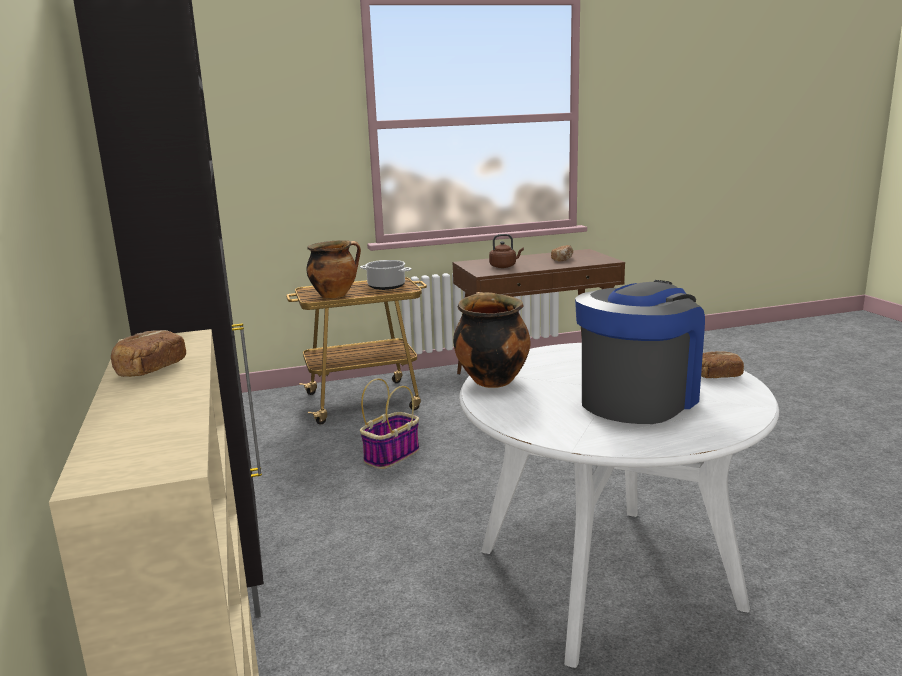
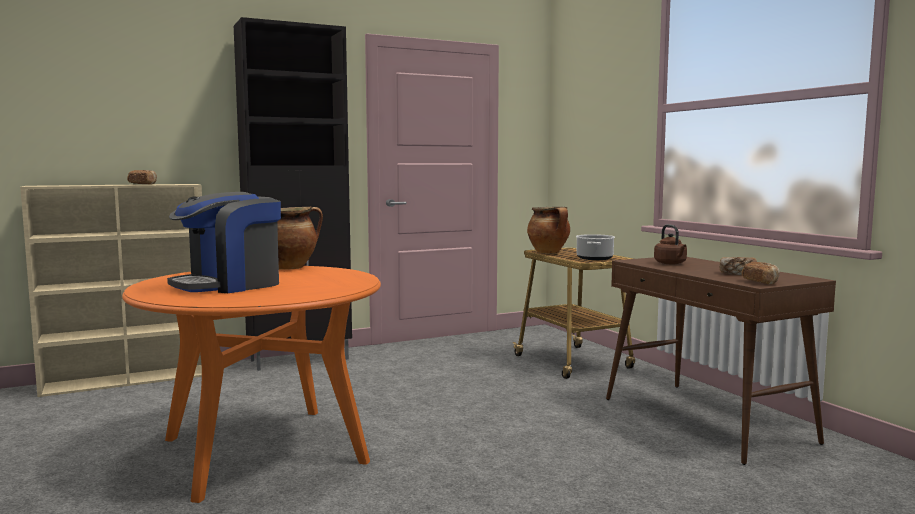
camera: 80 degrees right, 10 degrees down
basket [360,378,419,469] -> none
white dining table [459,343,779,668] -> orange dining table [122,266,381,503]
coffee machine [575,280,705,424] -> coffee machine turned 105 degrees clockwise [167,192,281,293]
bread [701,351,744,378] -> bread moved to [742,262,780,285]

